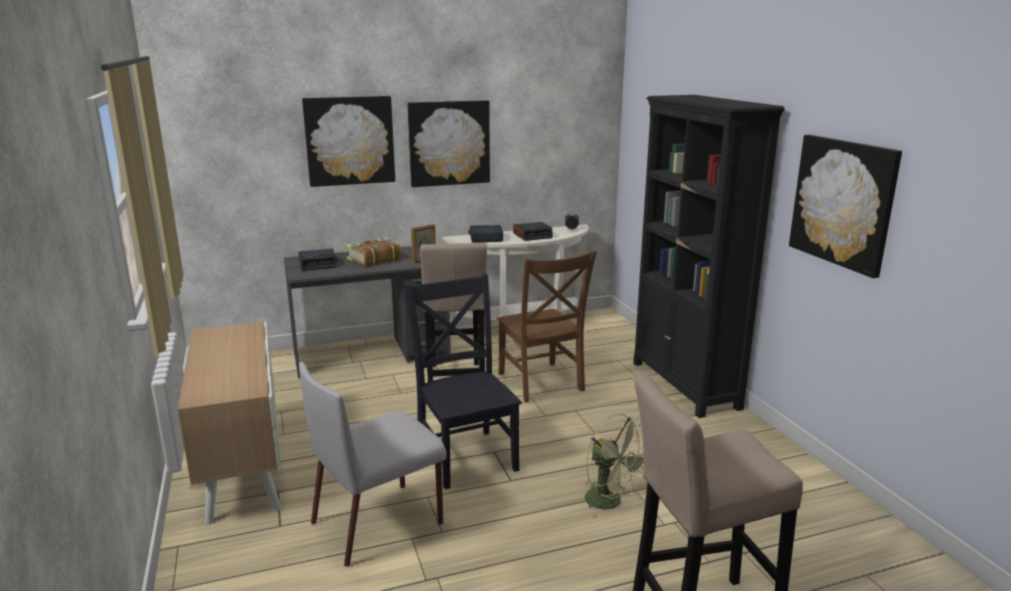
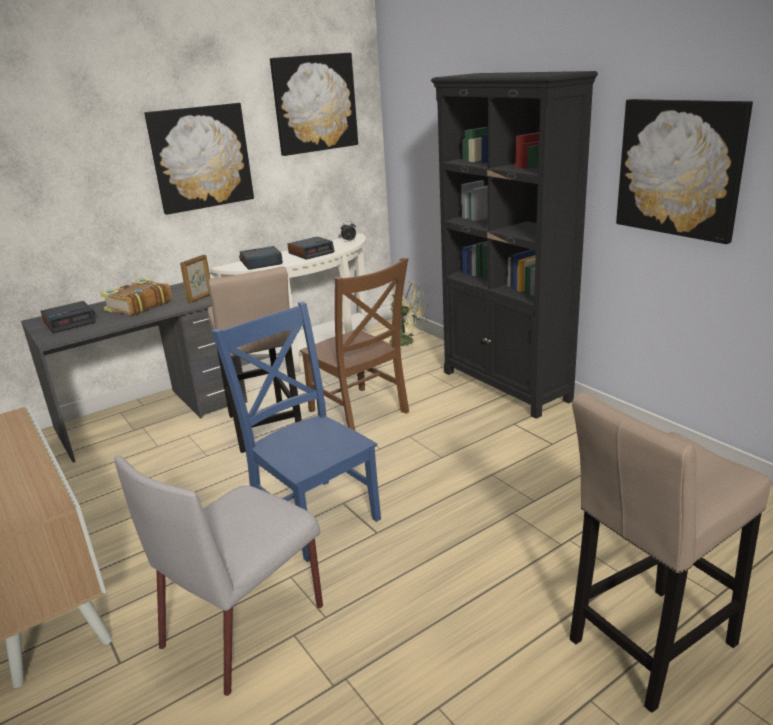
camera: 15 degrees left, 5 degrees up
picture [302,96,395,187] -> picture moved to [270,53,358,156]
black chair [404,273,522,489] -> blue chair [211,301,381,562]
green fan [585,414,644,519] -> green fan moved to [388,280,428,350]

